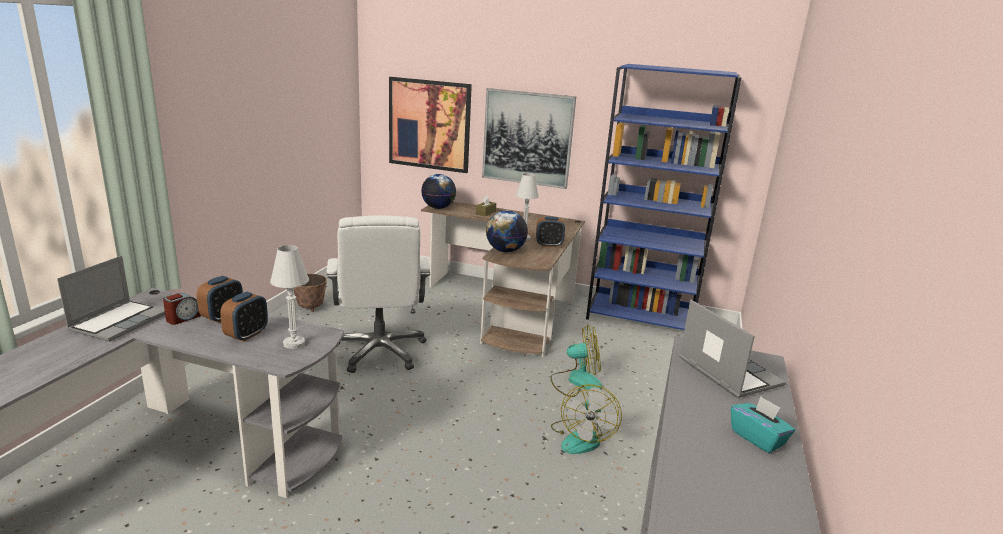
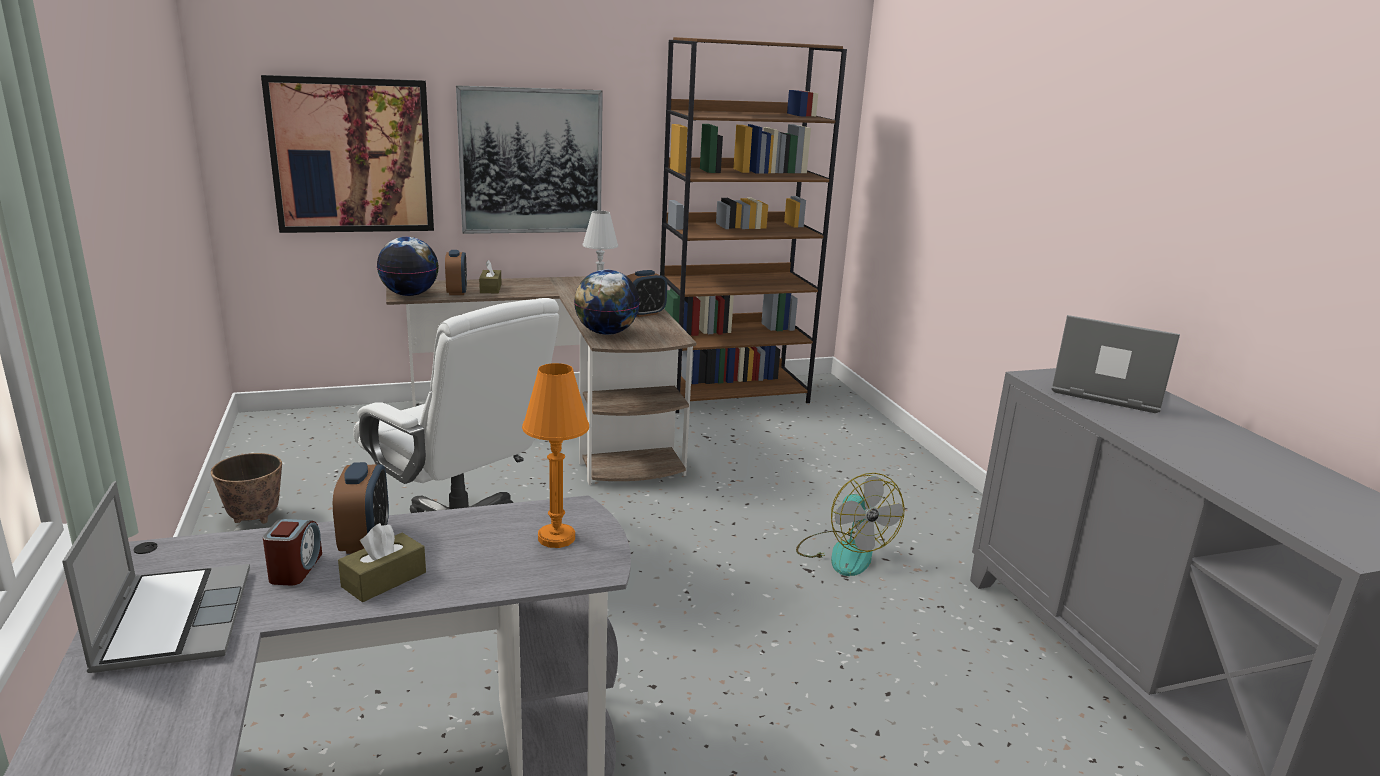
camera: 35 degrees left, 0 degrees up
alarm clock [220,292,268,342] -> alarm clock moved to [445,250,467,295]
white table lamp [270,245,309,349] -> orange table lamp [522,363,589,548]
fan [550,325,602,397] -> none
blue bookcase [586,64,741,330] -> brown bookcase [660,37,847,413]
turquoise tissue box [731,396,795,453] -> none
none -> brown tissue box [338,523,426,602]

